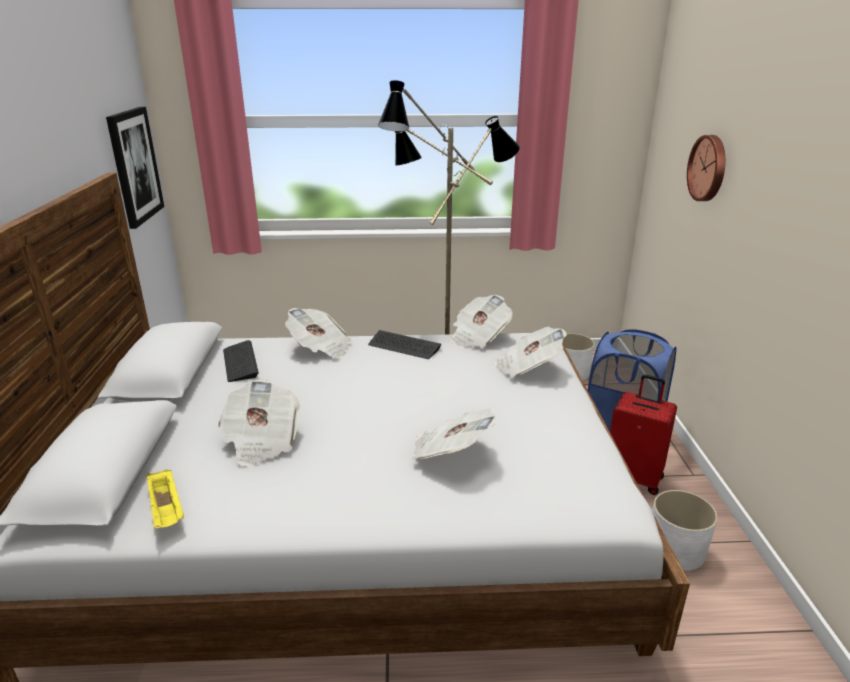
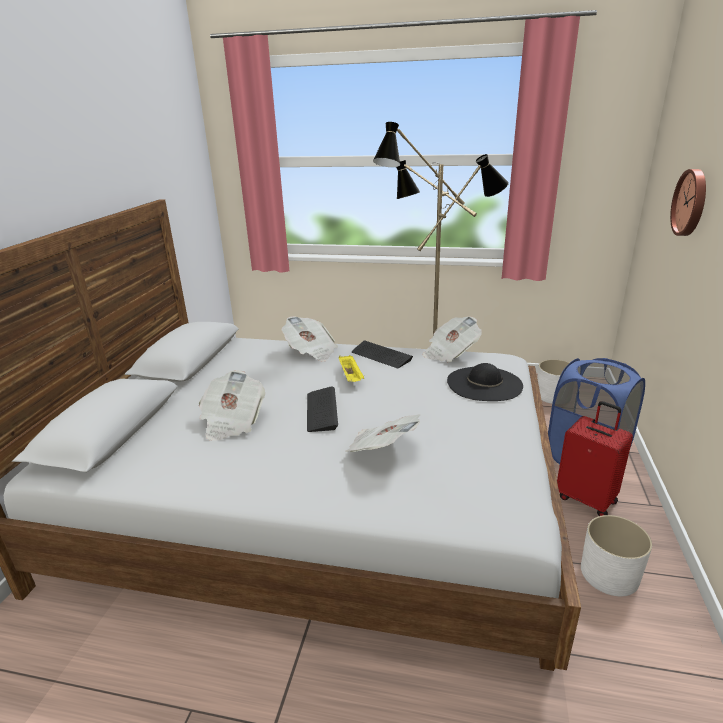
camera: 15 degrees right, 0 degrees up
picture [106,107,164,229] -> none
yellow tray [147,469,184,528] -> yellow tray moved to [339,355,364,382]
keyboard [223,340,259,382] -> keyboard moved to [307,386,338,432]
newspaper [492,327,567,377] -> black hat [447,363,523,401]

